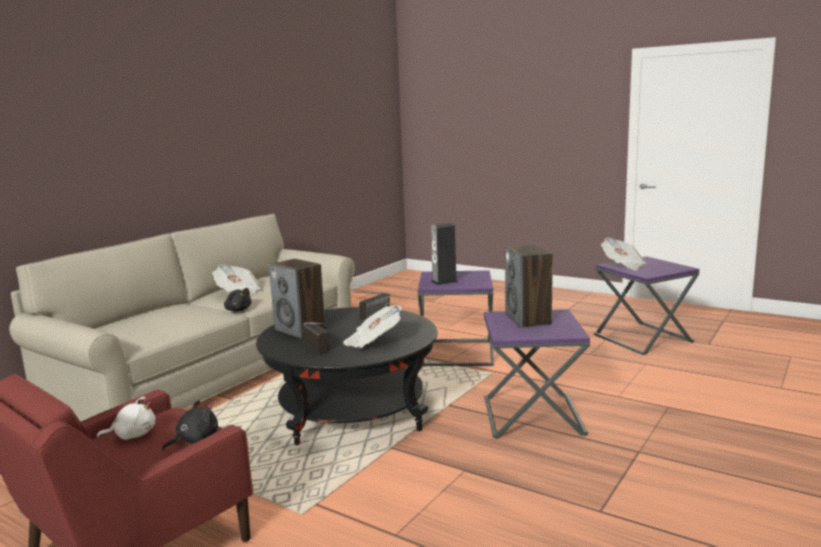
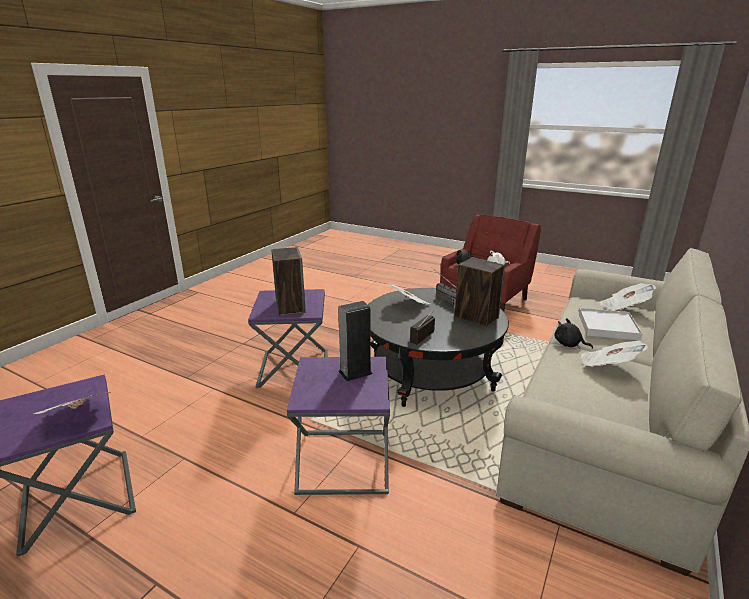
camera: 175 degrees right, 10 degrees up
none -> white tray [579,308,643,341]
none -> newspaper [599,283,656,311]

